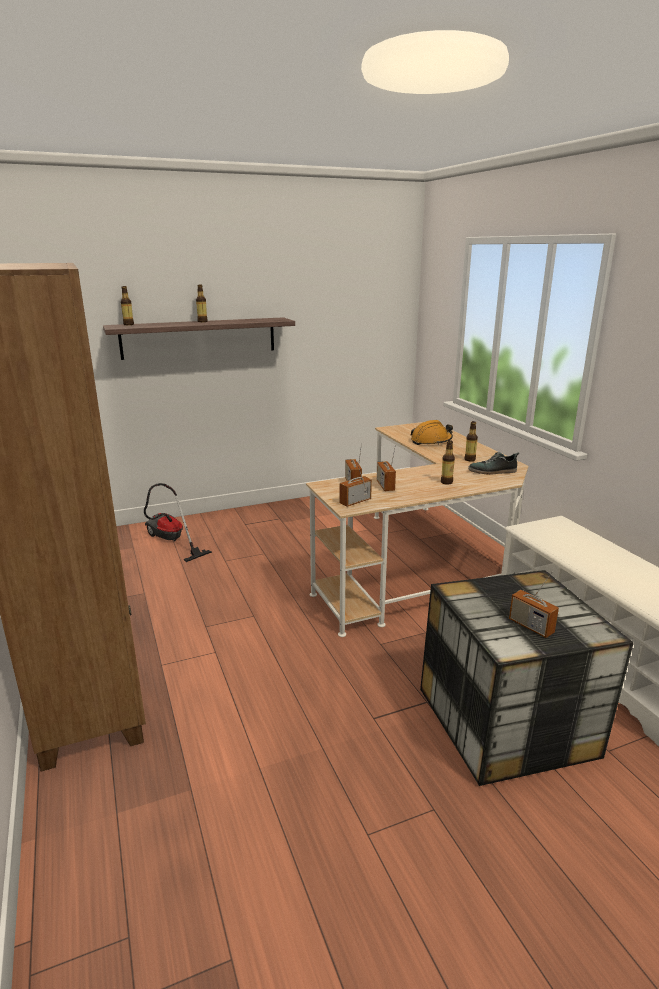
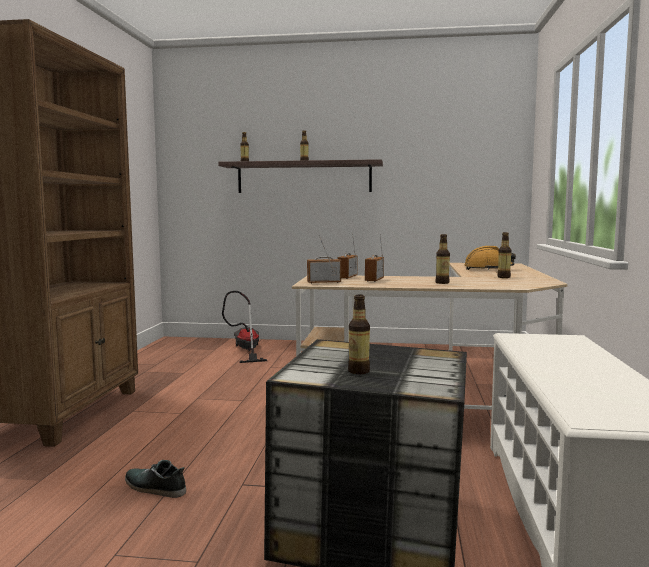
camera: 30 degrees right, 15 degrees down
shoe [468,452,519,475] -> shoe moved to [125,460,186,498]
radio [509,572,559,638] -> bottle [348,295,370,374]

